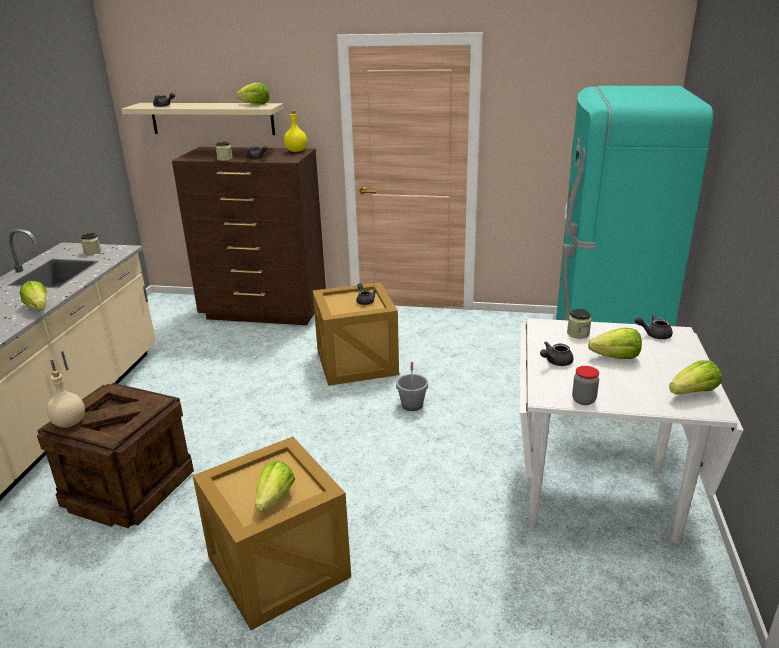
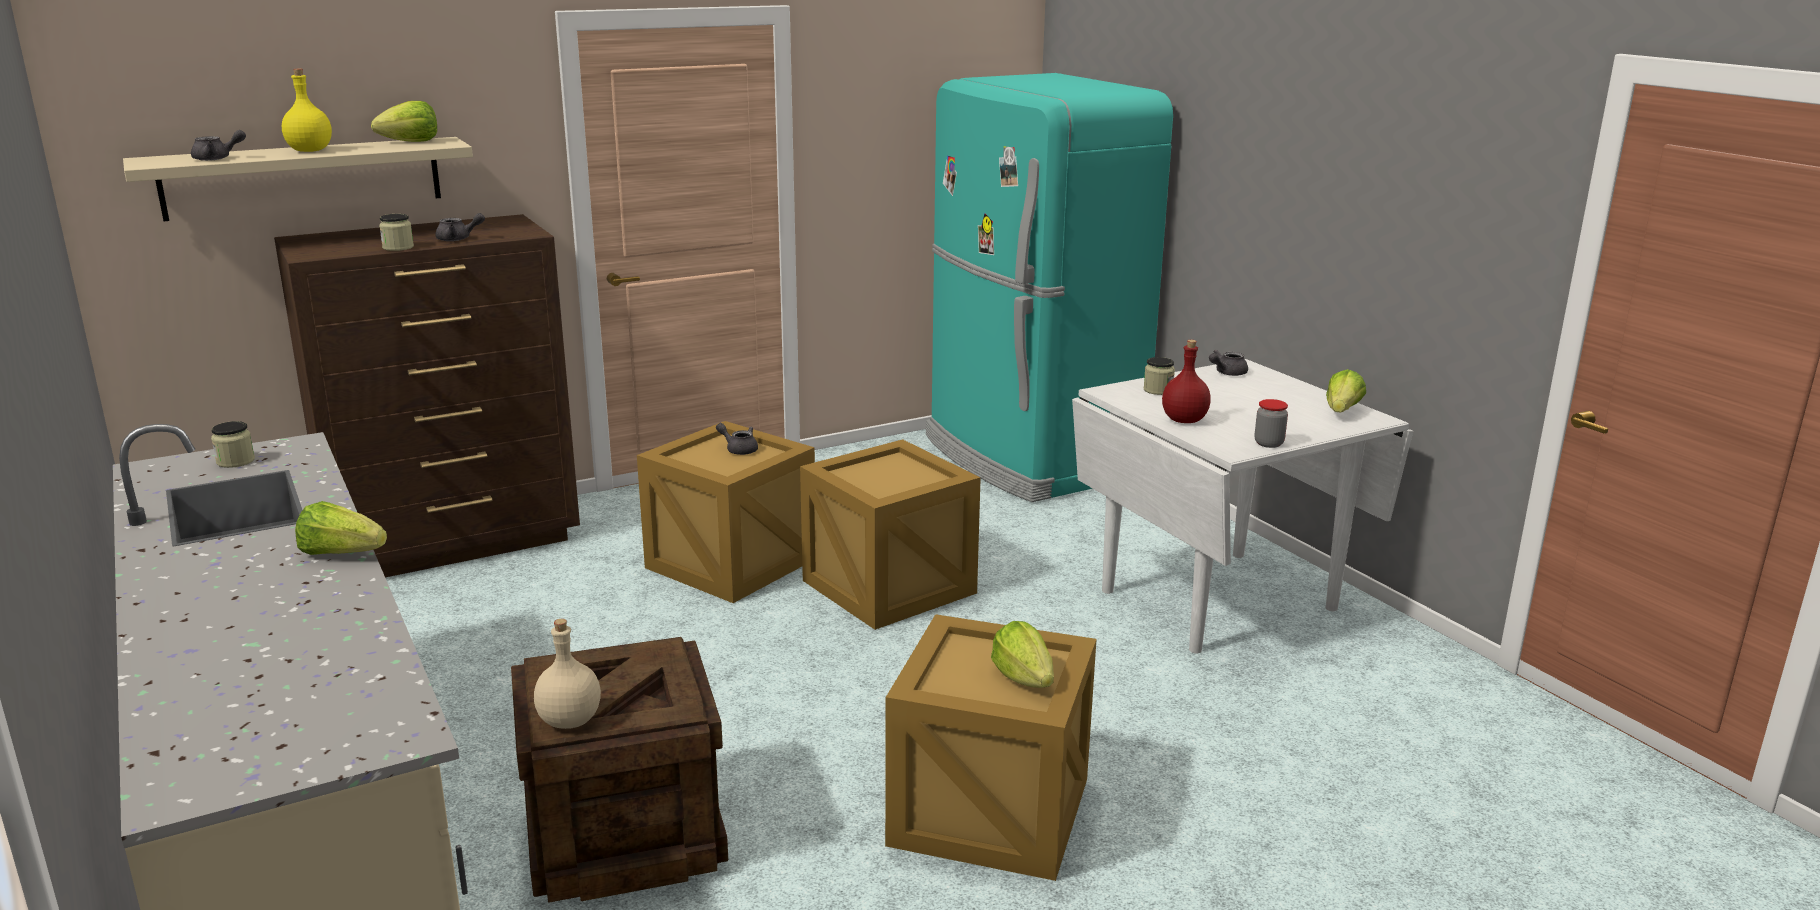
camera: 40 degrees left, 5 degrees down
yellow bottle [284,110,307,152] -> yellow bottle moved to [282,69,332,152]
grey bucket [396,362,428,411] -> crate [800,439,981,630]
grey teapot [540,342,574,366] -> red bottle [1162,340,1211,423]
lettuce [588,328,642,359] -> none

